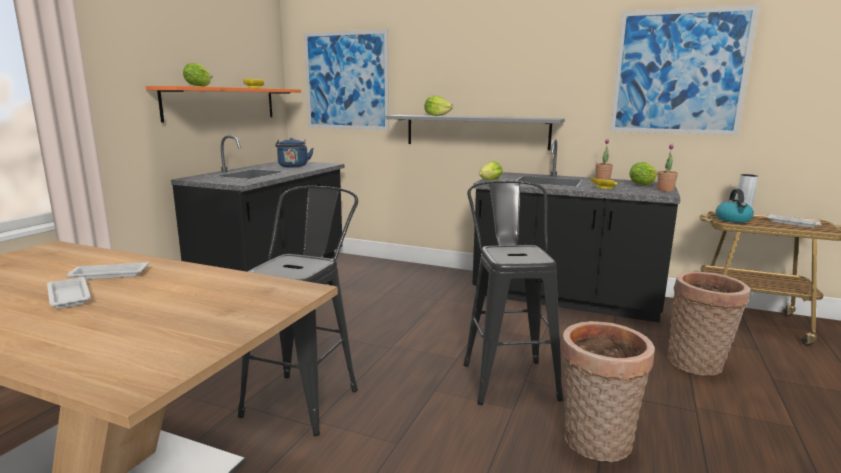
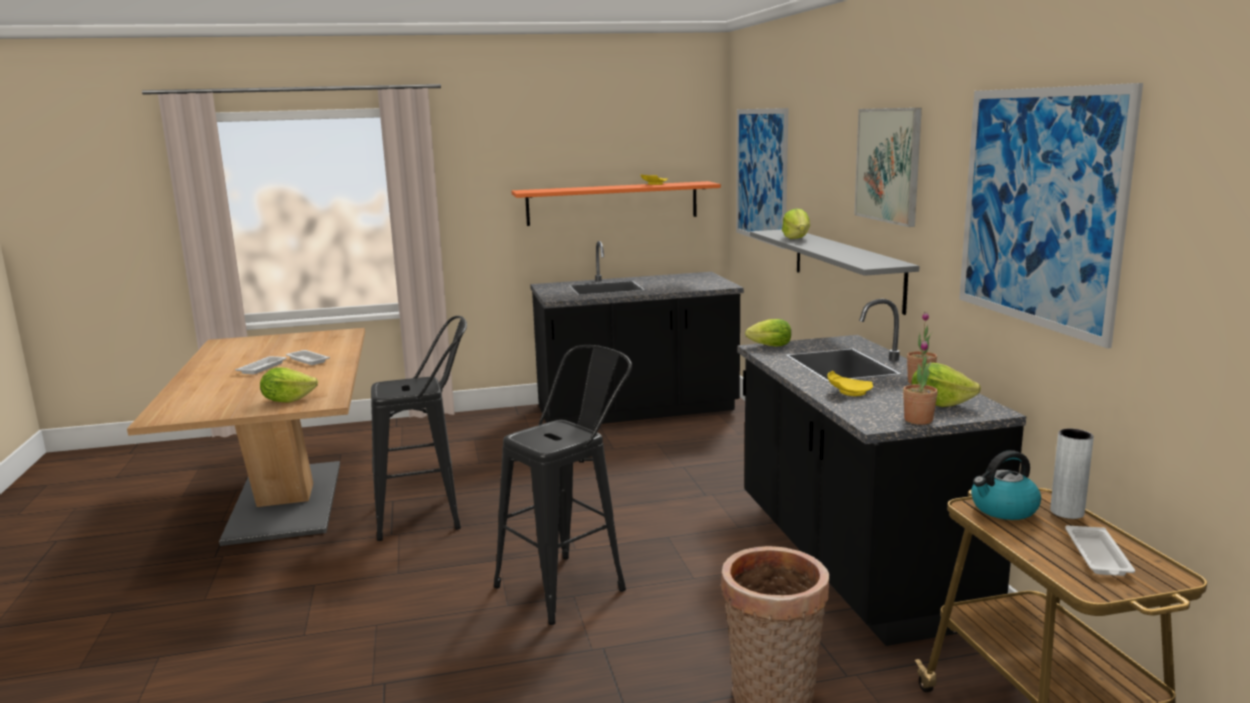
camera: 55 degrees right, 0 degrees up
lettuce [183,63,213,87] -> lettuce moved to [260,367,318,403]
blue kettle [275,138,314,167] -> none
basket [561,321,655,462] -> none
none -> picture [854,108,922,227]

